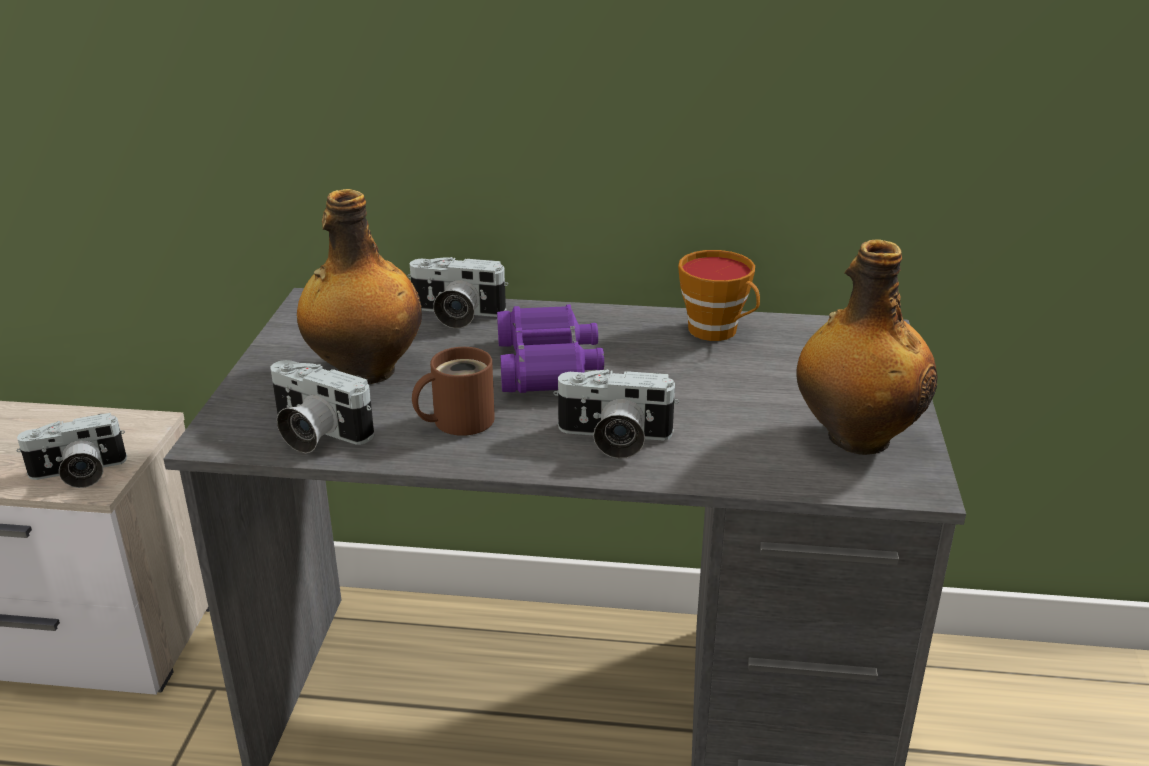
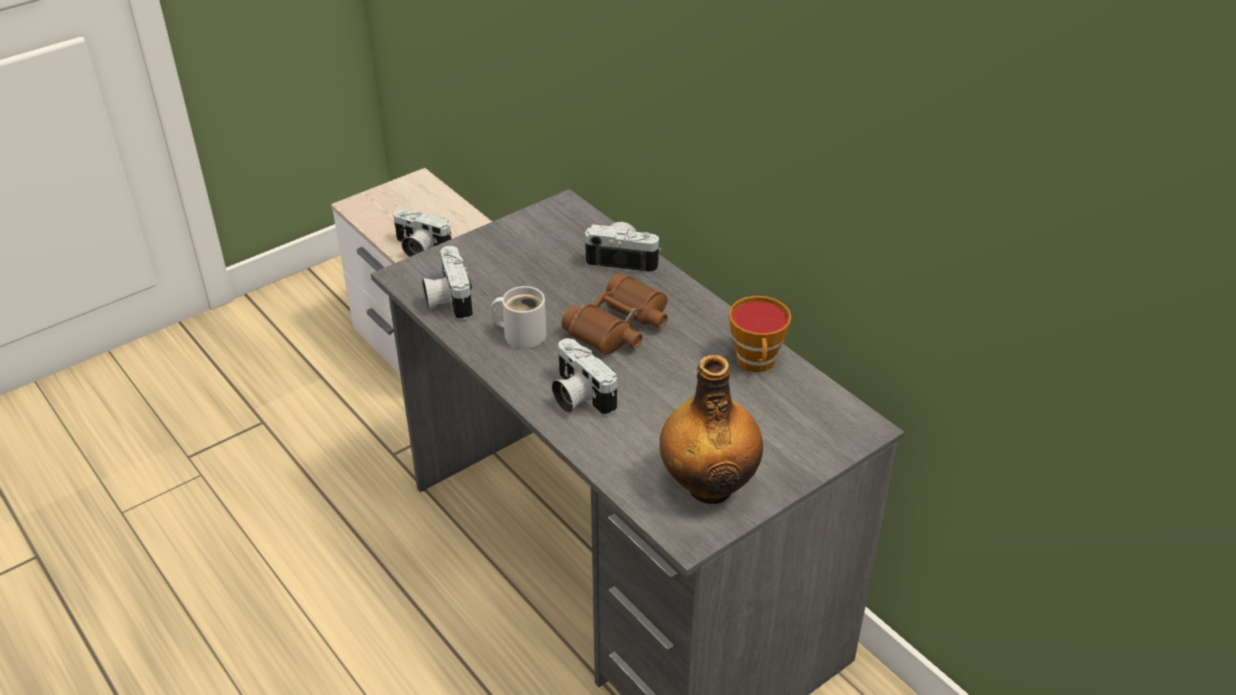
camera: 45 degrees right, 10 degrees up
bottle [297,189,422,384] -> none
camera [408,257,508,329] -> camera turned 135 degrees clockwise [583,222,662,273]
brown mug [412,347,495,436] -> white mug [490,286,547,349]
purple binoculars [497,304,604,393] -> brown binoculars [562,273,668,354]

